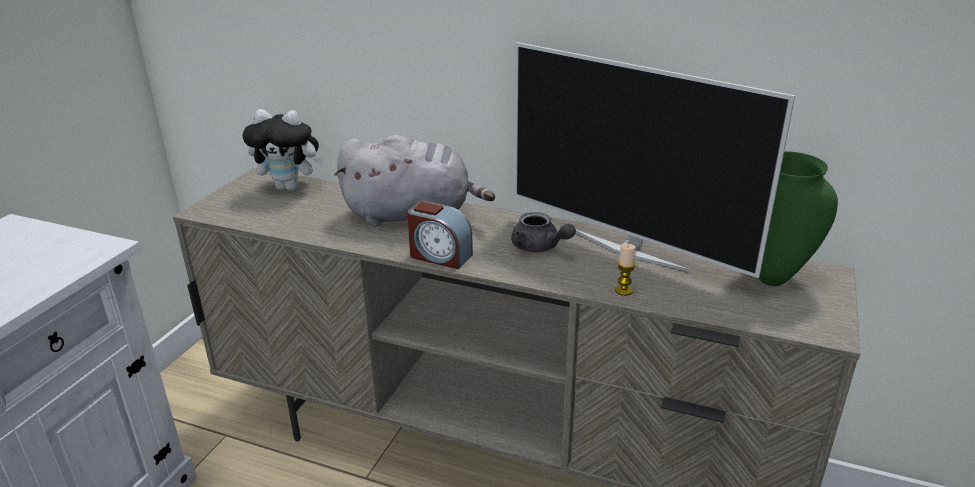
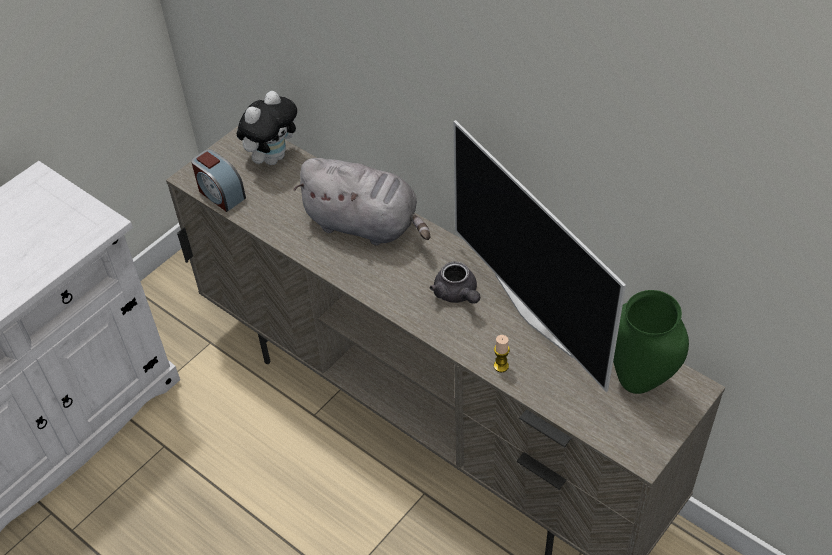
camera: 20 degrees right, 20 degrees up
plush toy [242,109,324,190] -> plush toy turned 75 degrees counterclockwise [237,91,297,165]
alarm clock [407,201,473,269] -> alarm clock moved to [191,149,246,212]

